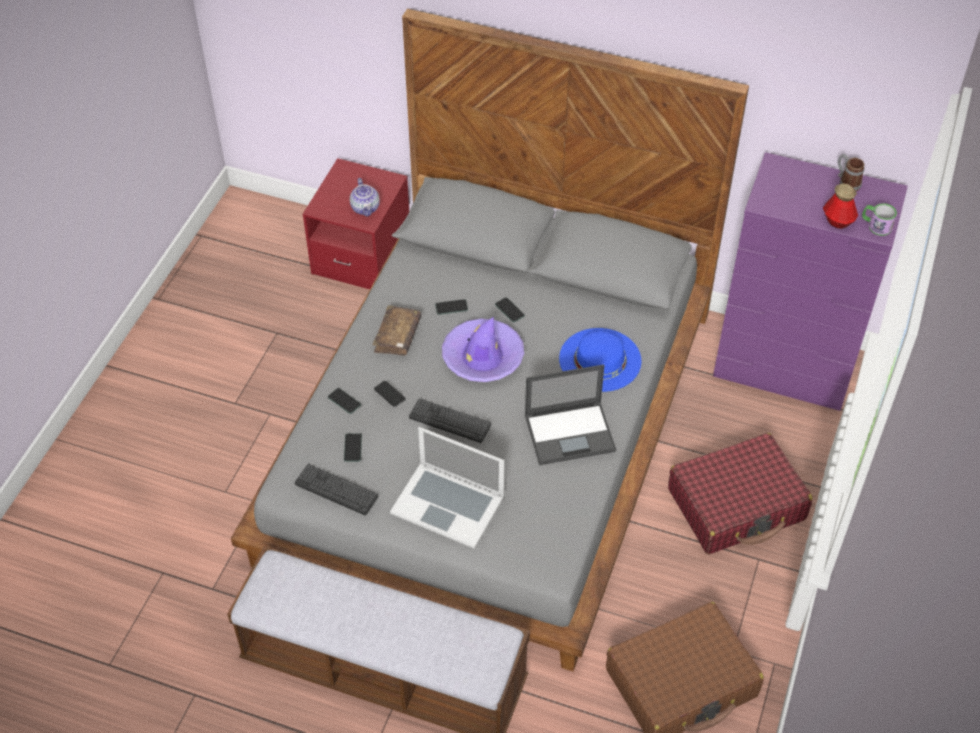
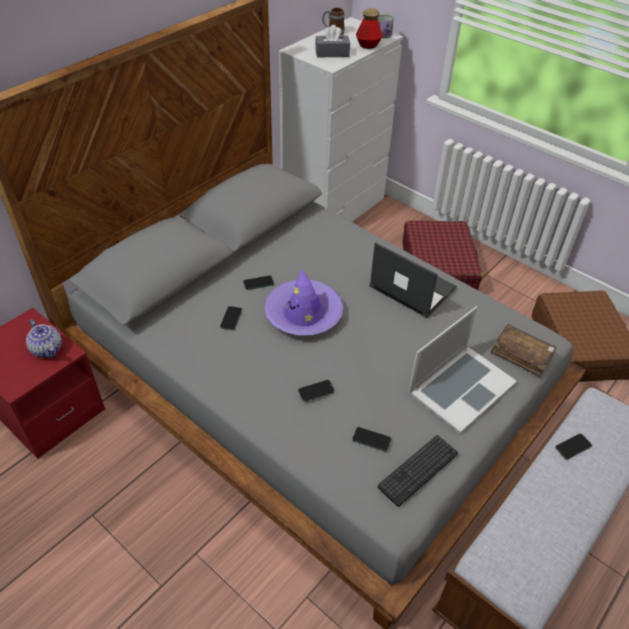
camera: 70 degrees left, 5 degrees down
phone [328,388,361,414] -> phone moved to [555,434,592,460]
teapot [350,178,380,217] -> teapot turned 45 degrees clockwise [26,319,62,358]
brown book [373,305,421,355] -> brown book moved to [490,324,557,377]
keyboard [409,398,491,443] -> none
laptop [525,364,616,465] -> laptop turned 60 degrees counterclockwise [369,242,457,318]
blue hat [559,328,642,392] -> none
purple dresser [713,152,908,411] -> white dresser [279,17,403,222]
none -> grey tissue box [315,25,350,58]

